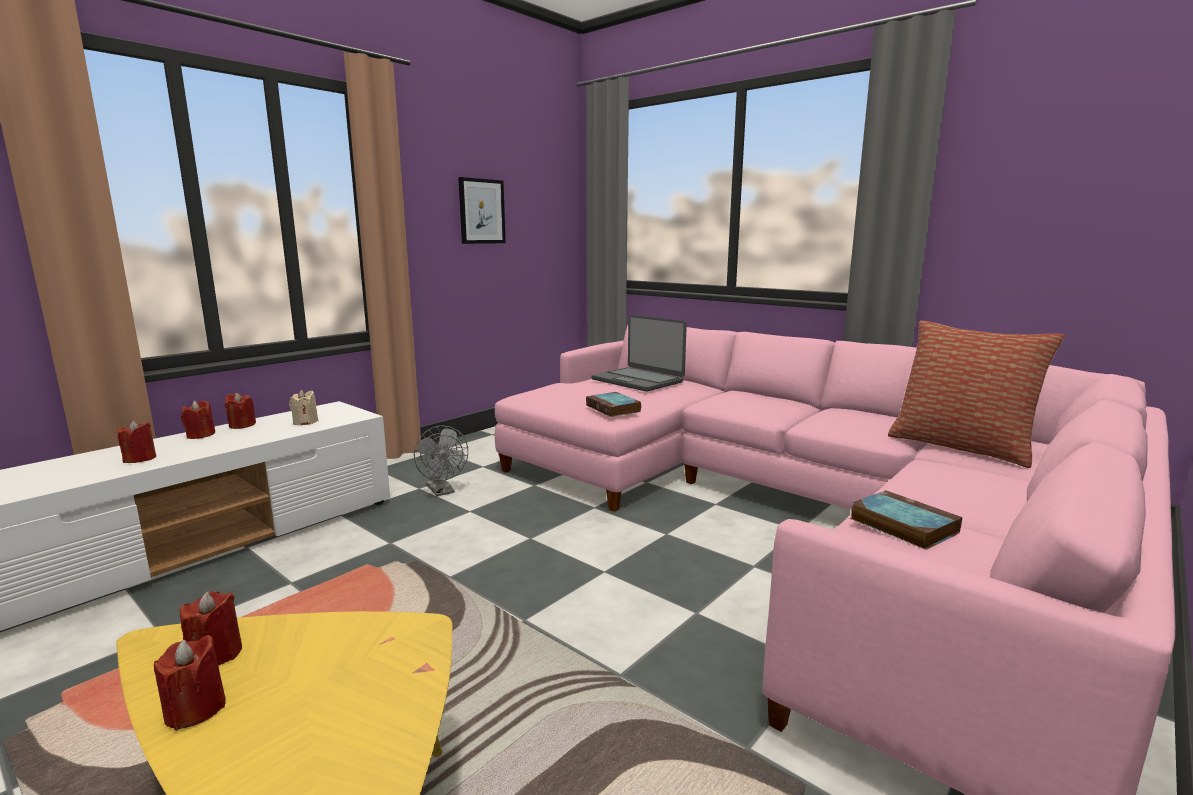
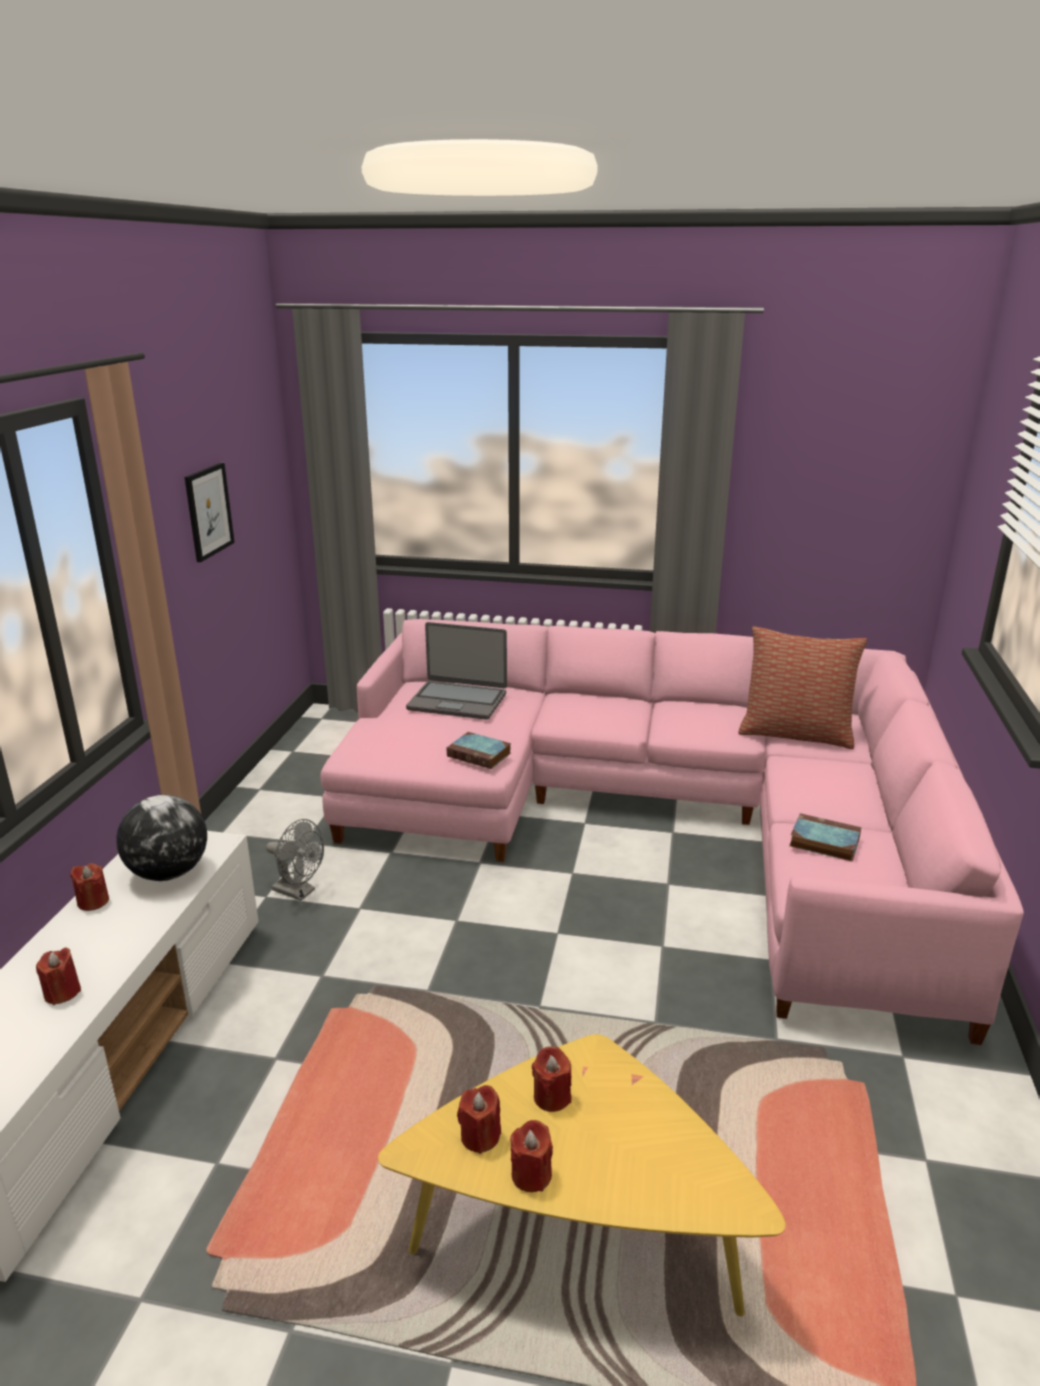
camera: 30 degrees left, 10 degrees up
red candle [181,401,215,439] -> red candle moved to [532,1046,572,1112]
beige candle [289,390,318,426] -> globe [116,795,207,881]

